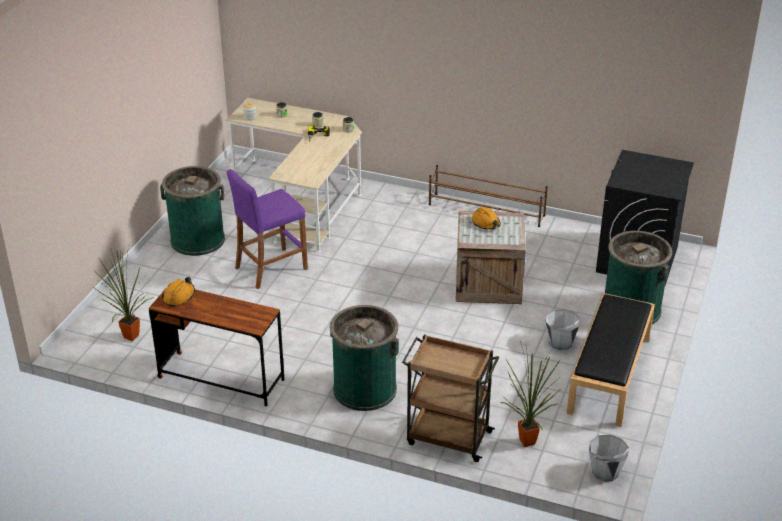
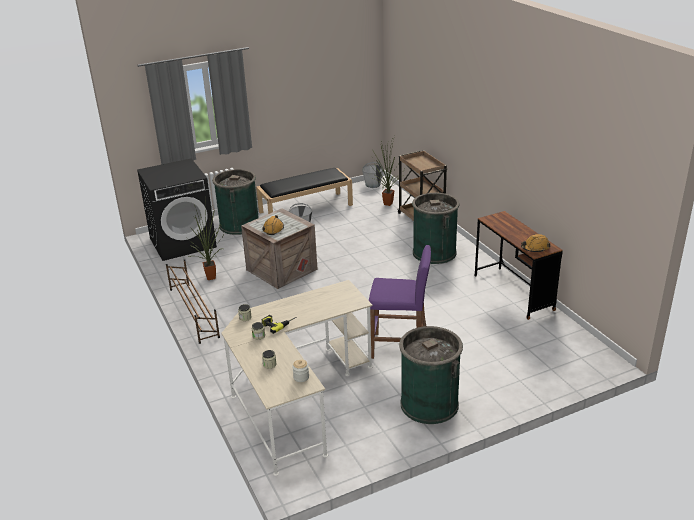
camera: 135 degrees left, 5 degrees down
potted plant [91,247,152,341] -> potted plant moved to [184,205,222,280]

